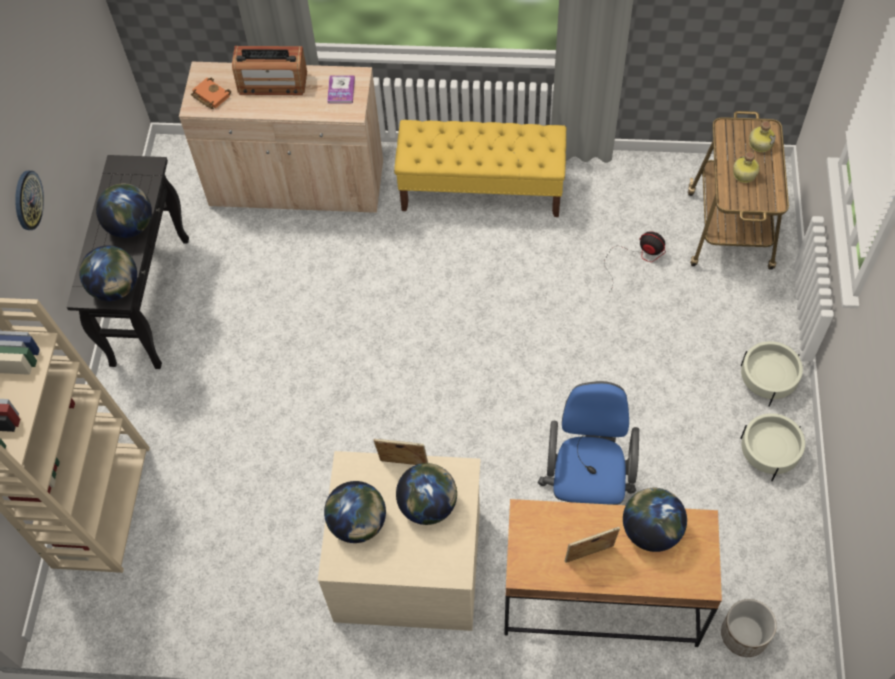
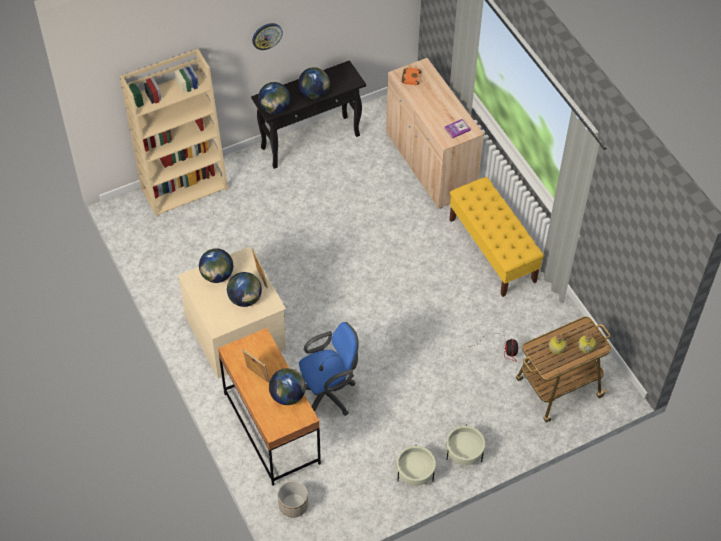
camera: 55 degrees right, 5 degrees down
radio [232,46,307,95] -> none

